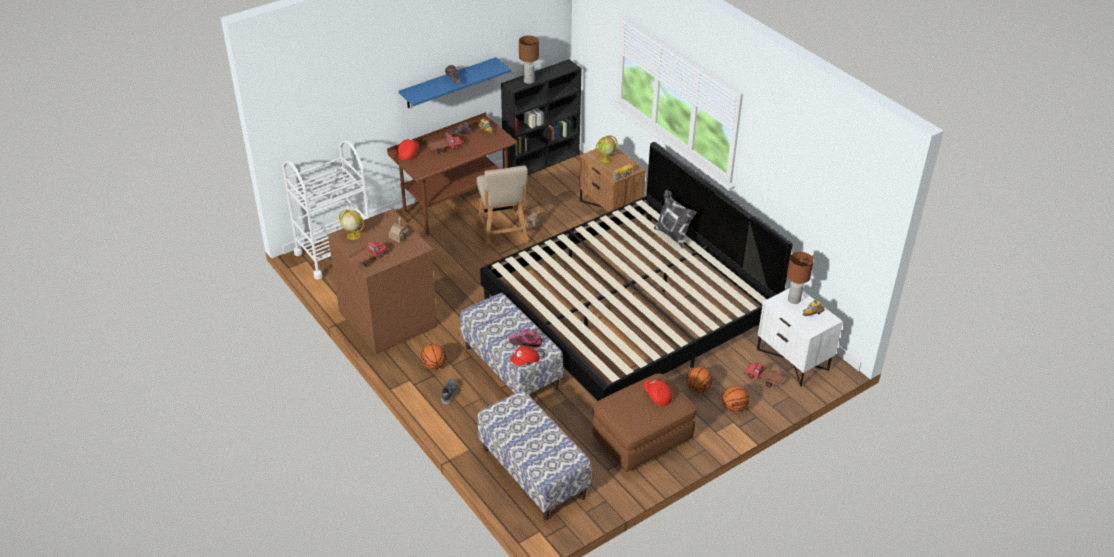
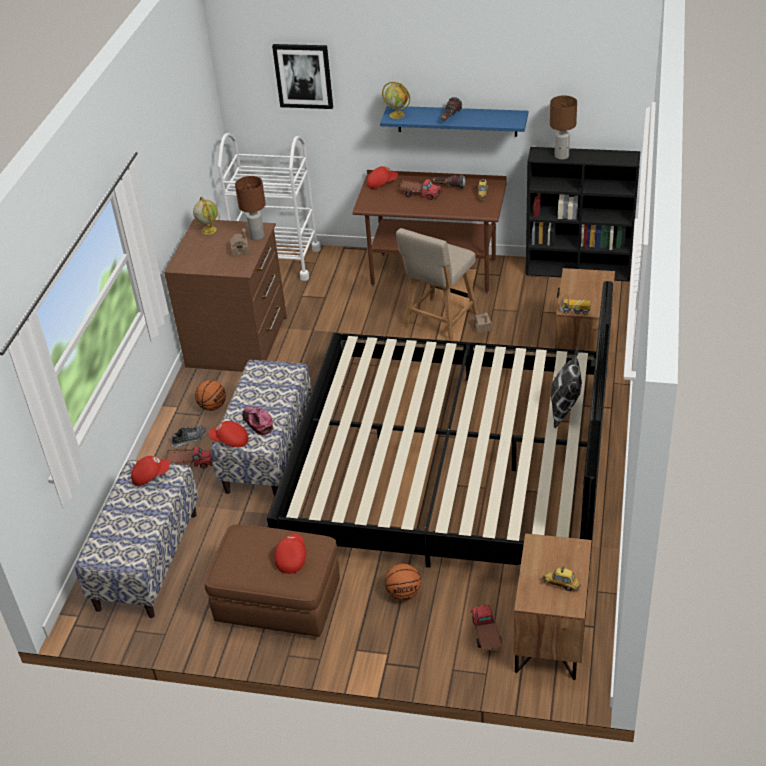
camera: 50 degrees right, 0 degrees up
toy truck [349,242,388,267] -> toy truck moved to [166,447,213,469]
globe [596,135,617,163] -> globe moved to [382,82,410,119]
basketball [722,385,749,412] -> none
white nightstand [757,288,843,386] -> brown nightstand [514,533,592,680]
brown table lamp [787,252,814,304] -> brown table lamp moved to [235,176,266,240]
none -> red cap [131,456,170,486]
none -> picture [272,44,333,109]

